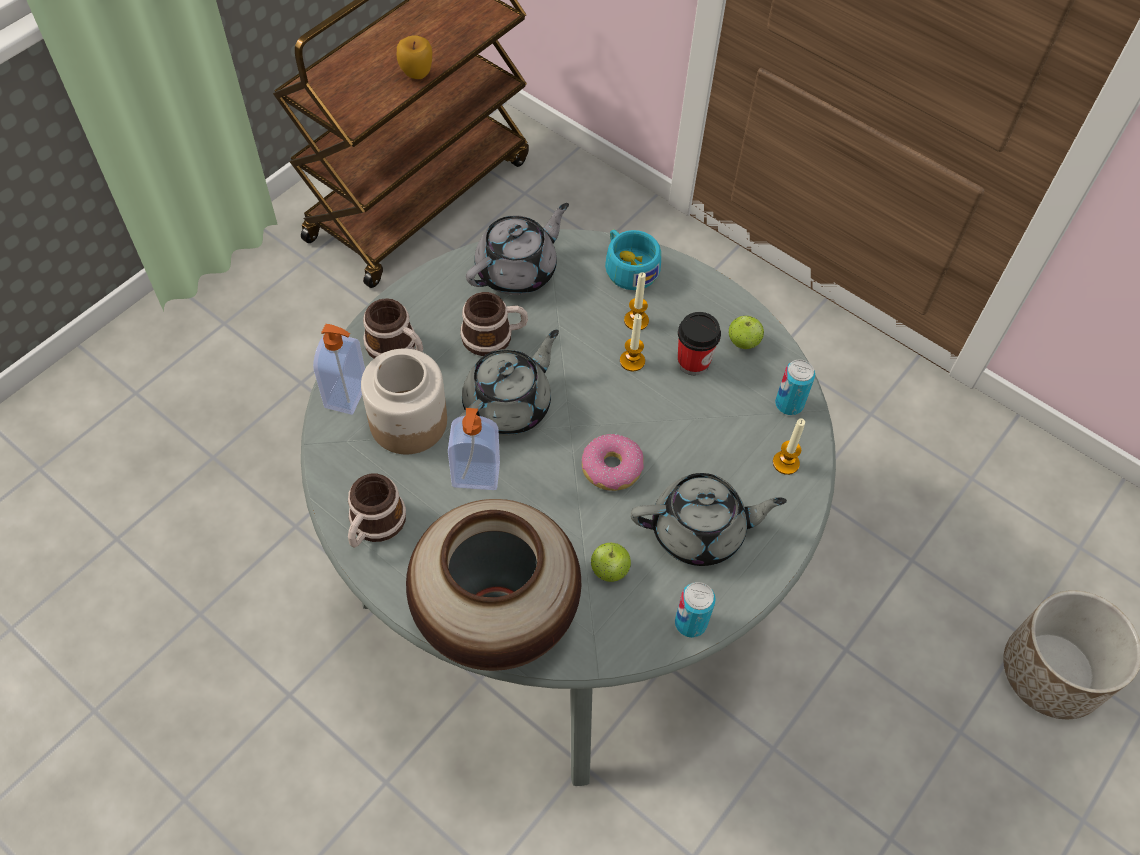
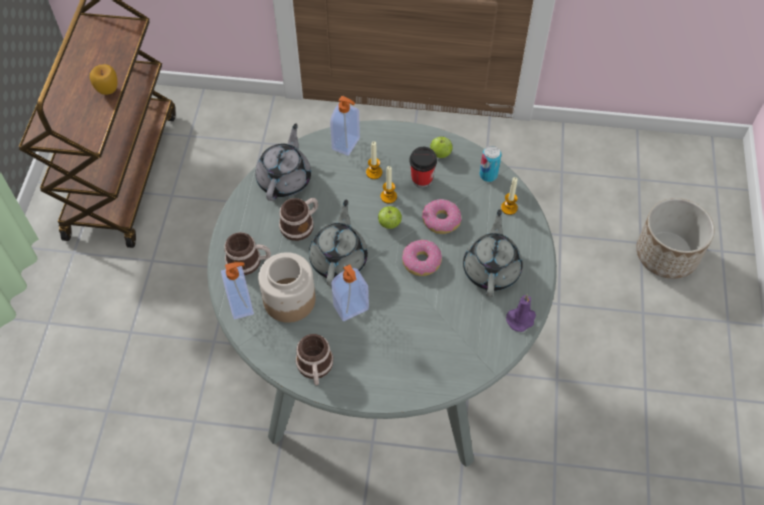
camera: 30 degrees left, 0 degrees up
vase [406,499,581,671] -> none
apple [591,542,631,582] -> apple moved to [378,206,402,229]
turquoise cup [605,230,661,290] -> soap dispenser [330,96,360,156]
grey teapot [631,473,787,566] -> grey teapot turned 45 degrees counterclockwise [463,209,523,297]
can [675,582,716,638] -> purple candle [506,294,536,332]
none -> donut [422,199,462,234]

